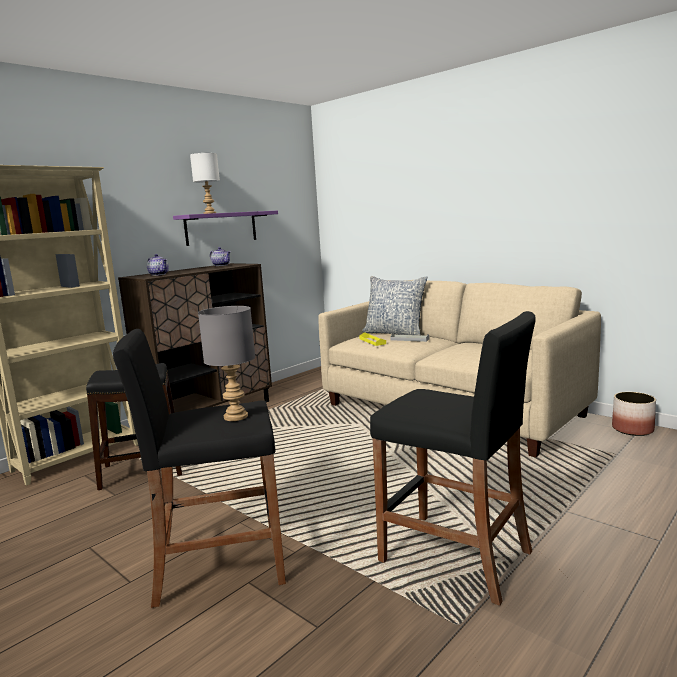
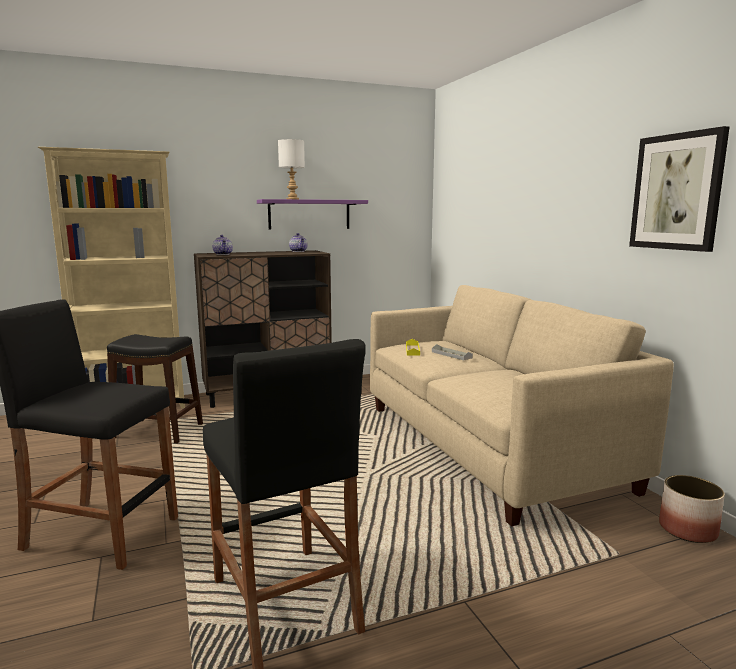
camera: 25 degrees right, 0 degrees up
grey table lamp [198,306,255,421] -> none
pillow [362,276,428,335] -> none
none -> picture [629,126,730,252]

